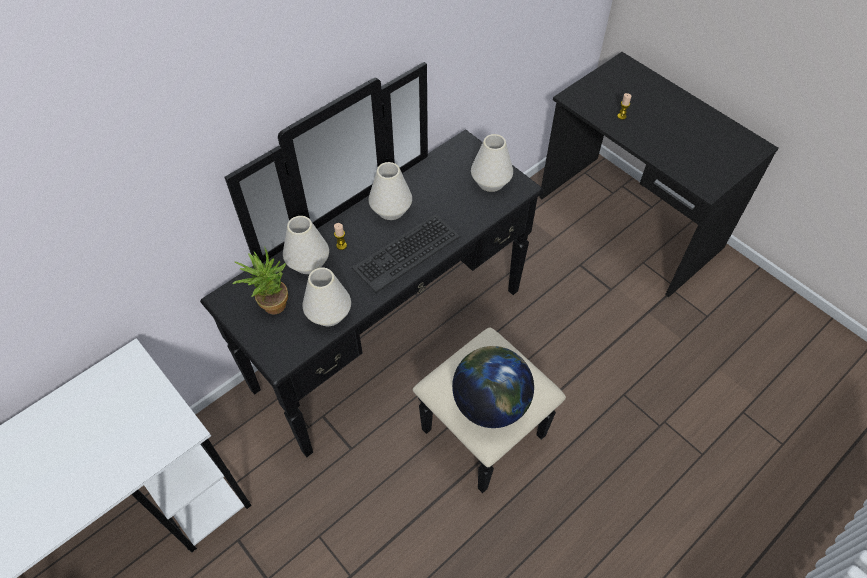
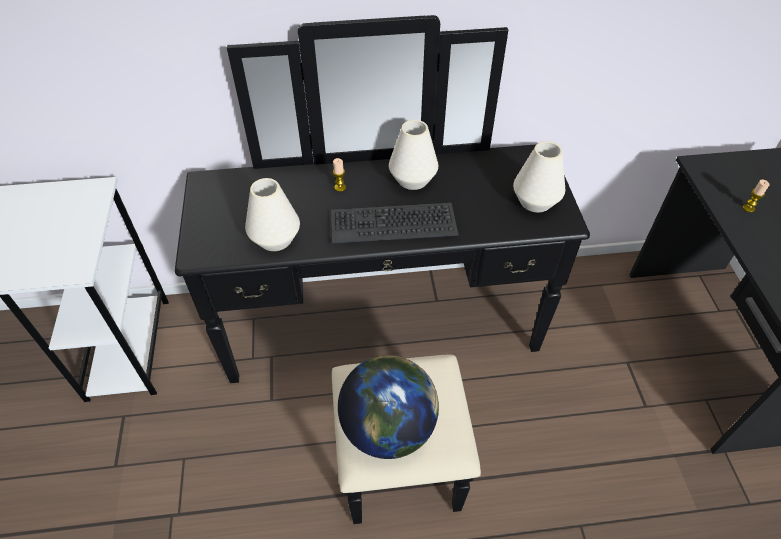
camera: 35 degrees right, 5 degrees down
potted plant [232,246,288,315] -> none
white vase [283,216,329,274] -> none

